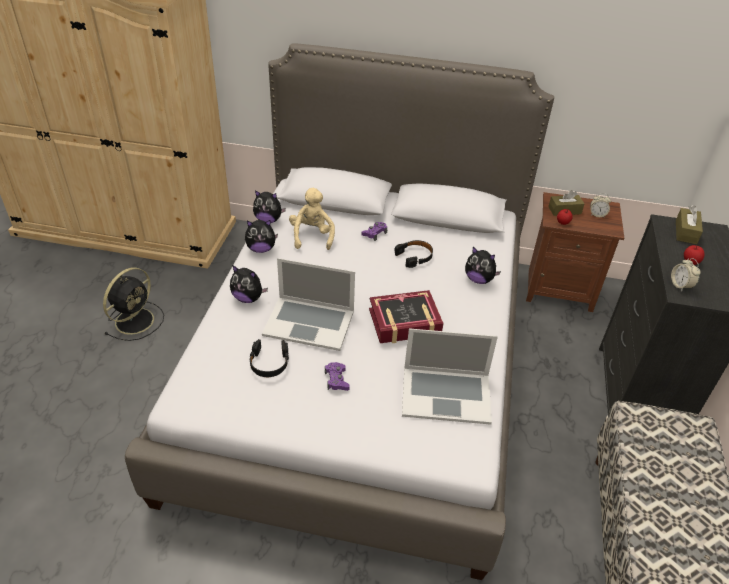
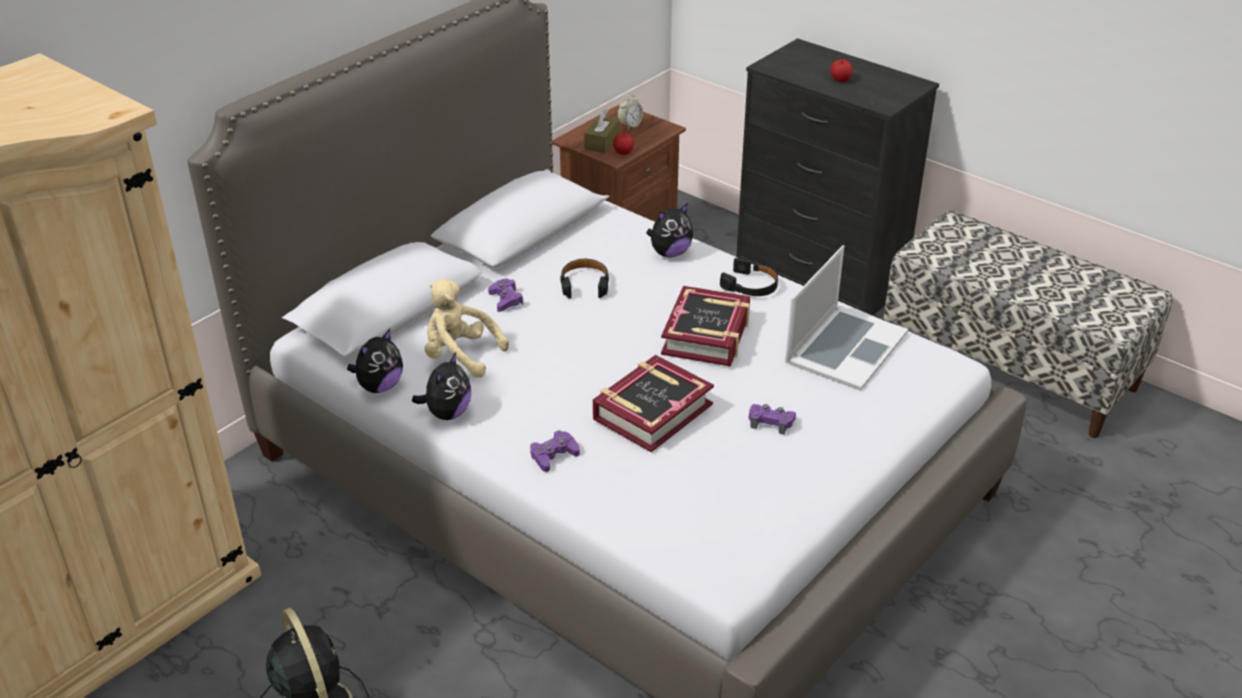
camera: 60 degrees left, 5 degrees down
plush toy [230,265,268,303] -> purple game controller [530,430,580,472]
black headphones [249,339,289,377] -> black headphones moved to [720,258,778,296]
laptop [262,258,355,351] -> book [593,355,714,452]
alarm clock [671,258,701,292] -> none
brown tissue box [676,205,703,244] -> none

